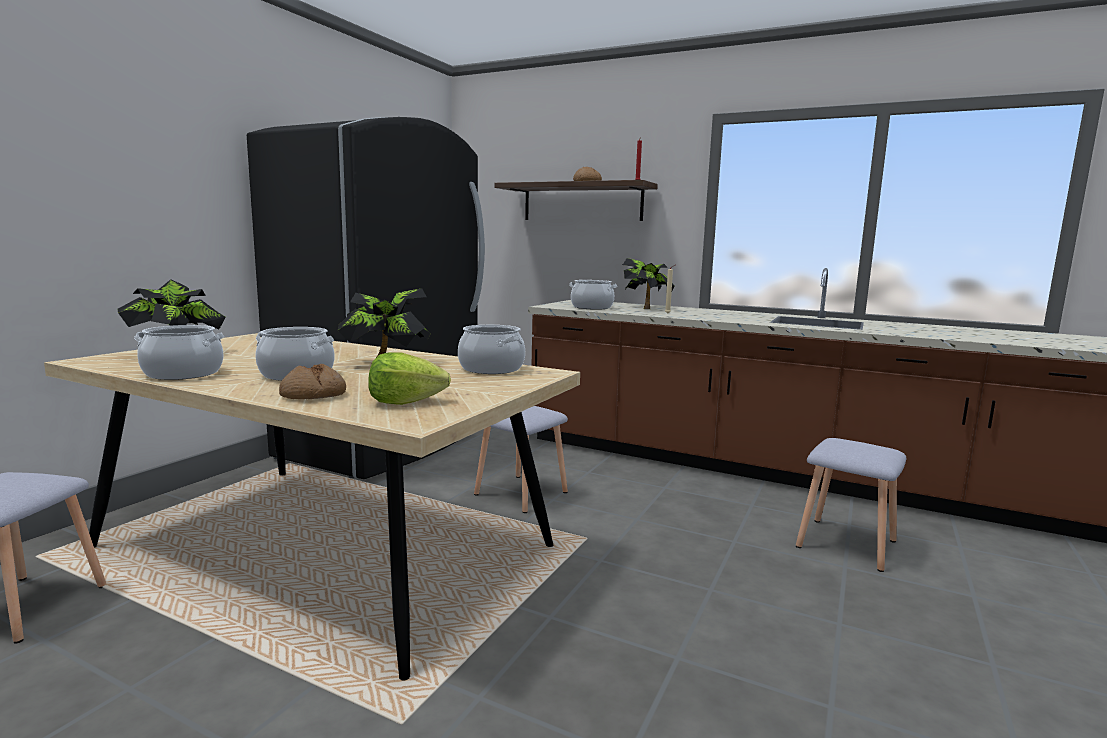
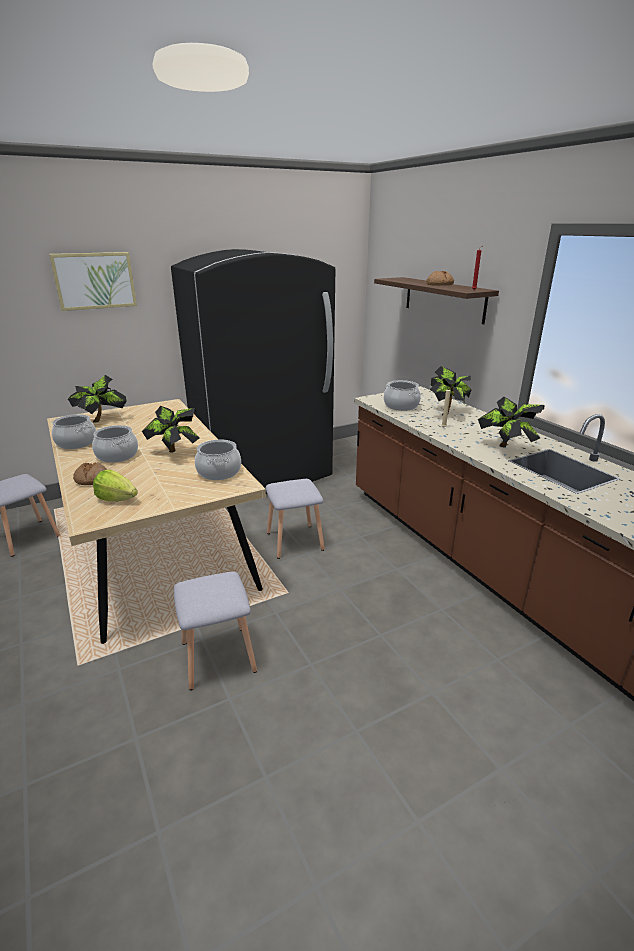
camera: 35 degrees right, 15 degrees up
grey stool [796,438,906,572] -> grey stool moved to [174,571,257,690]
none -> picture [49,252,137,311]
none -> potted plant [478,397,545,447]

